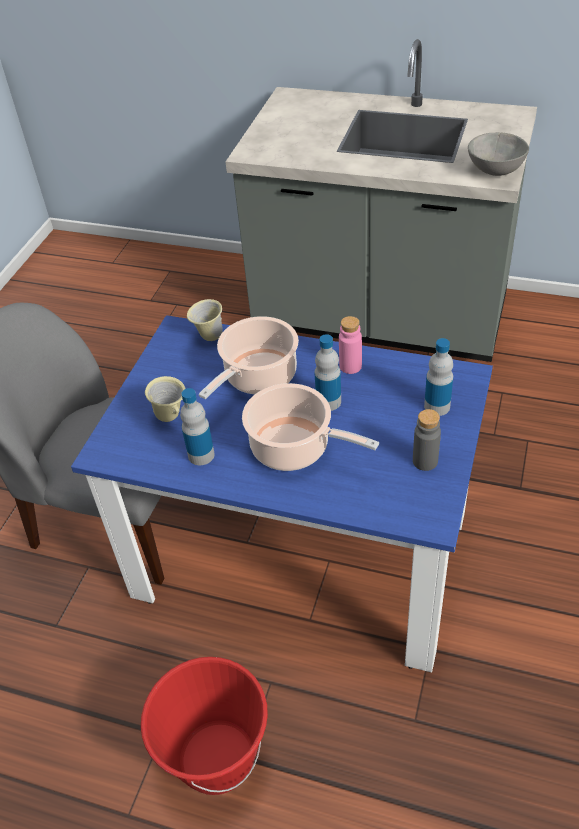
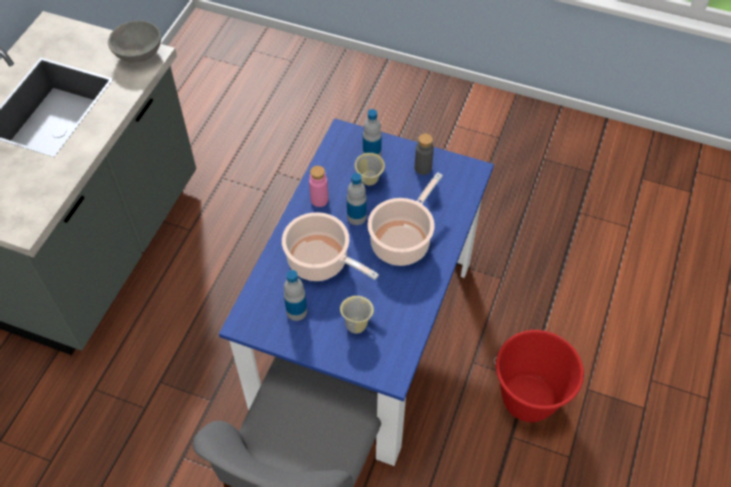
camera: 90 degrees left, 10 degrees up
bottle [180,388,215,465] -> bottle moved to [284,270,307,321]
beige mug [187,299,223,341] -> beige mug moved to [355,153,385,185]

